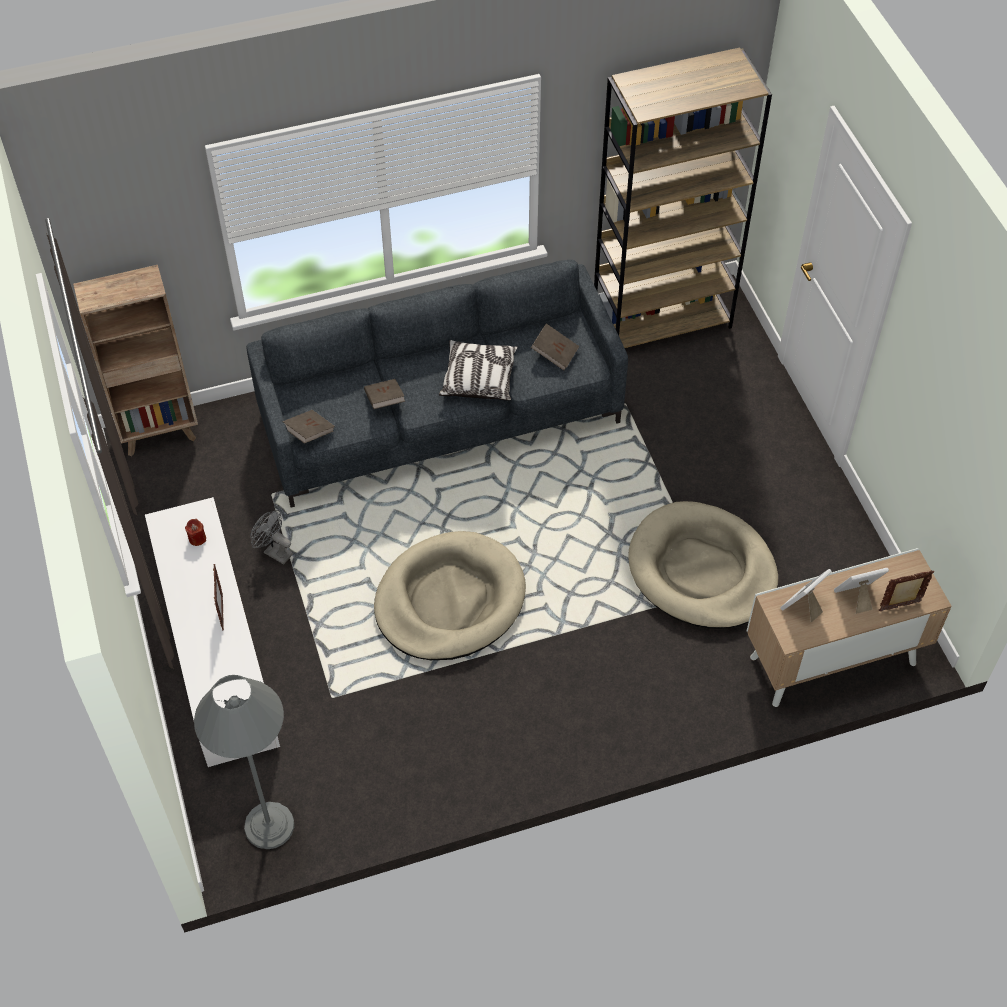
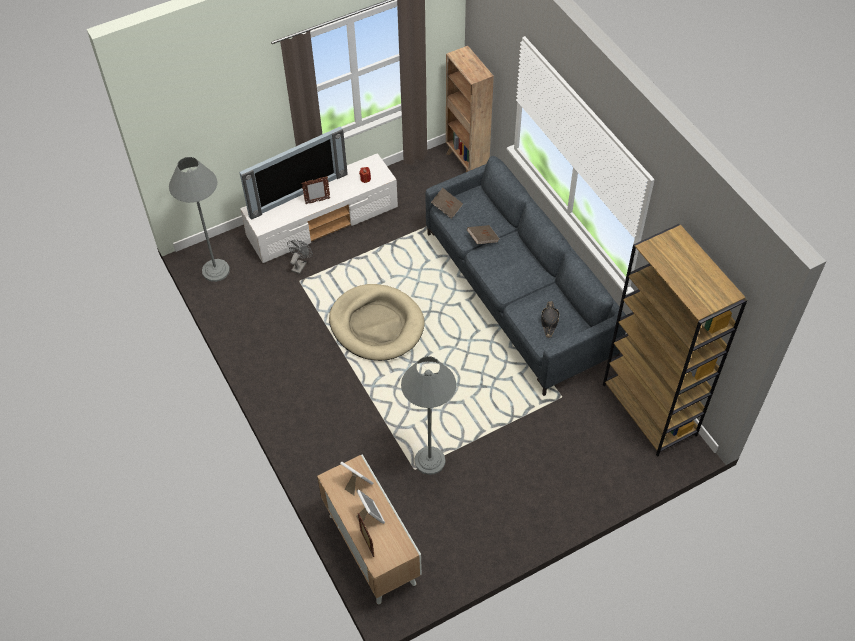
camera: 80 degrees right, 0 degrees up
grey fan [250,510,293,565] -> grey fan moved to [287,240,313,274]
pillow [439,340,518,401] -> none
brown book [531,323,579,370] -> black hat [541,301,559,338]
beige dog bed [628,501,778,629] -> grey floor lamp [401,356,456,475]
none -> television [239,126,348,220]

